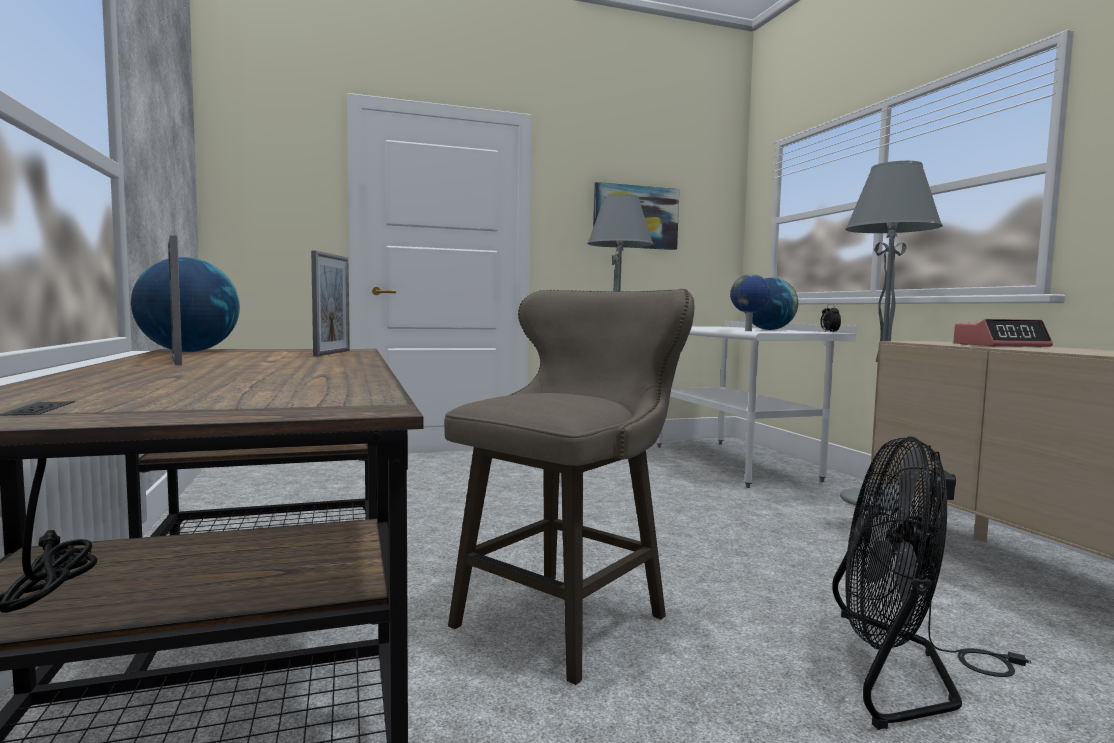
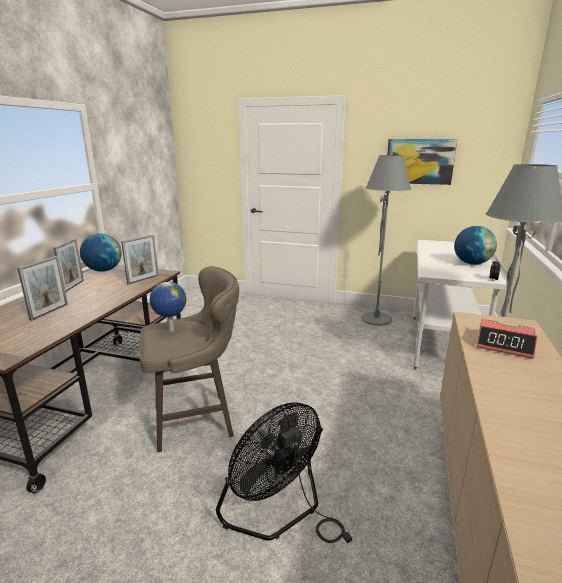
camera: 35 degrees right, 15 degrees up
globe [730,274,771,331] -> globe moved to [150,282,186,332]
none -> picture frame [17,256,68,321]

